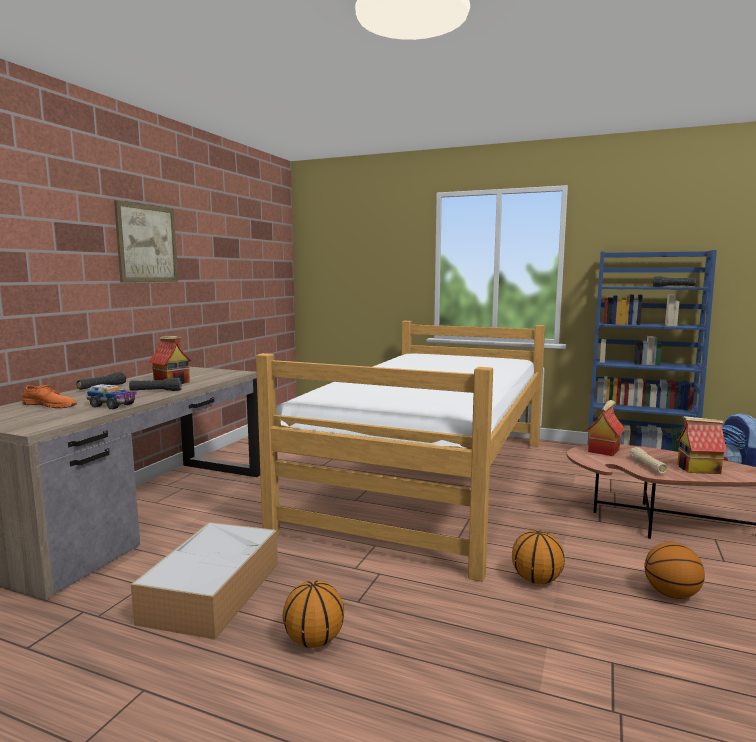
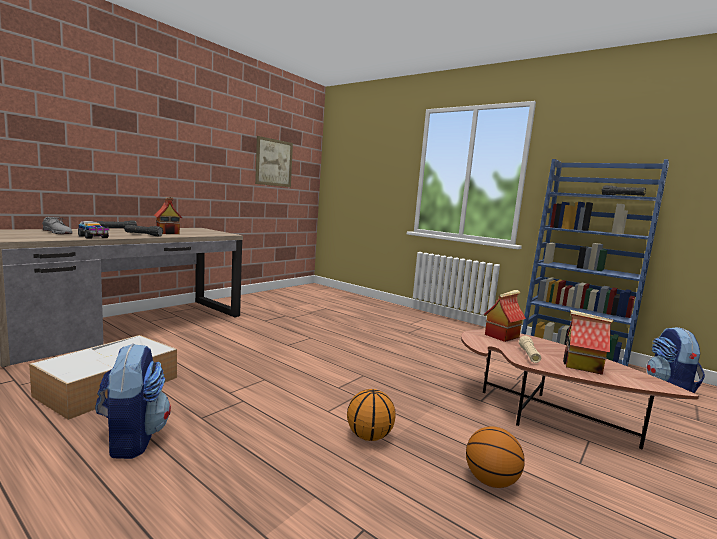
camera: 15 degrees right, 0 degrees up
orange shoe [22,385,77,408] -> grey shoe [42,217,73,234]
picture [114,200,178,283] -> picture moved to [255,136,293,187]
bed [256,321,545,582] -> none
basketball [282,581,344,648] -> backpack [95,343,171,459]

